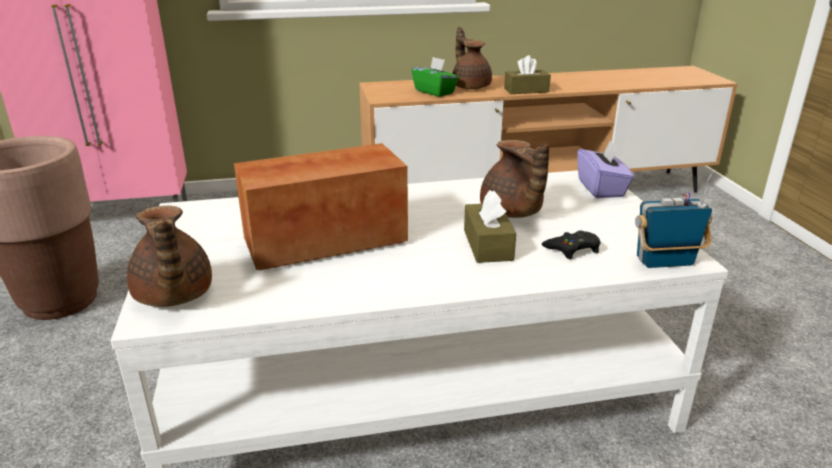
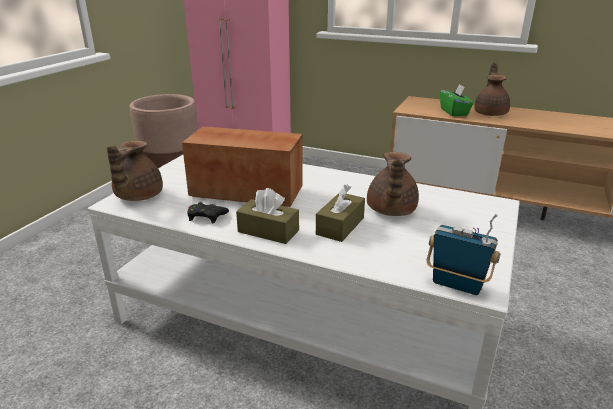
camera: 35 degrees right, 0 degrees up
brown tissue box [504,55,551,94] -> brown tissue box moved to [236,188,299,244]
black game controller [542,230,601,260] -> black game controller moved to [187,202,229,223]
purple tissue box [577,140,634,198] -> none

